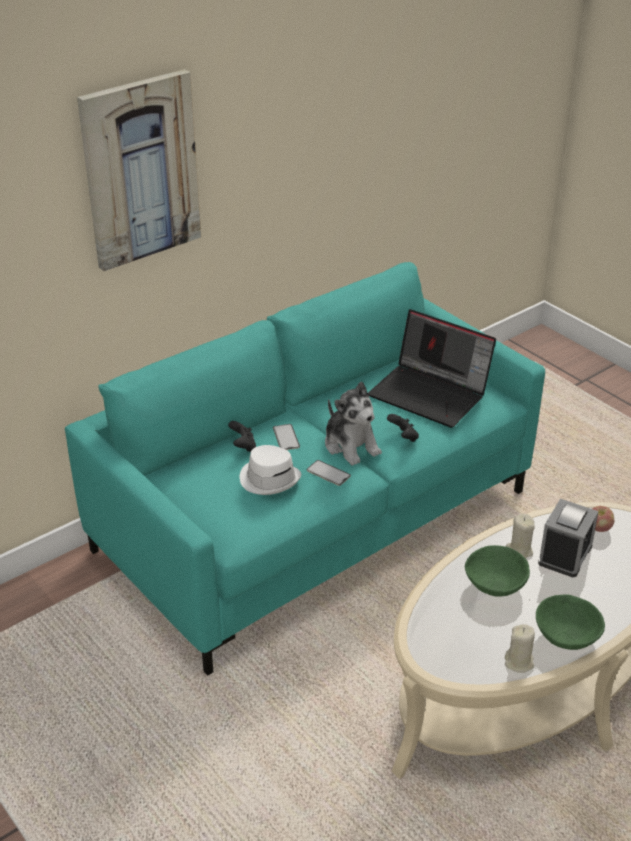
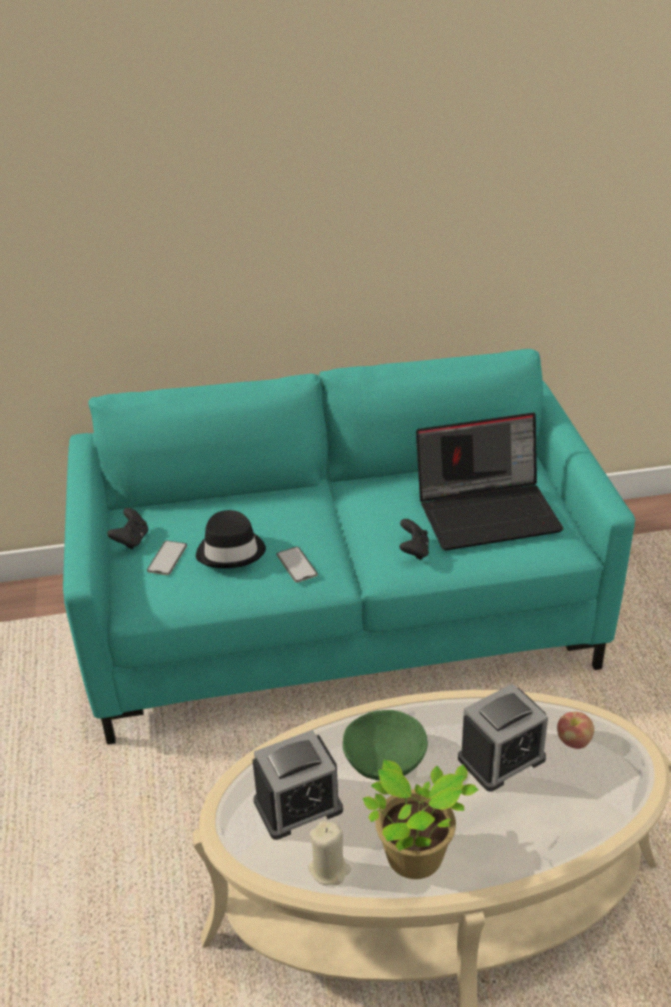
camera: 30 degrees right, 0 degrees up
picture [77,69,201,271] -> none
black game controller [228,421,256,452] -> black game controller moved to [107,508,148,549]
white hat [240,445,301,495] -> black hat [196,510,266,568]
phone [273,424,300,450] -> phone moved to [147,540,187,575]
plush toy [325,381,382,466] -> none
laptop [368,309,496,428] -> laptop turned 75 degrees counterclockwise [416,413,563,550]
beige candle [506,514,535,558] -> none
green bowl [536,594,605,650] -> potted plant [363,760,479,879]
none -> alarm clock [252,730,343,840]

